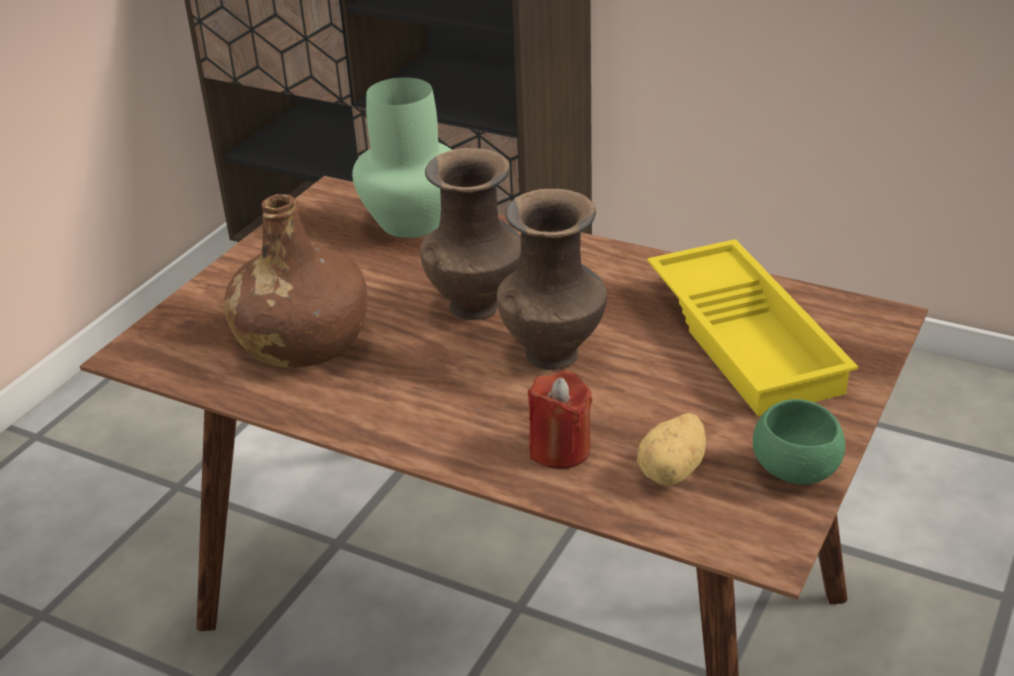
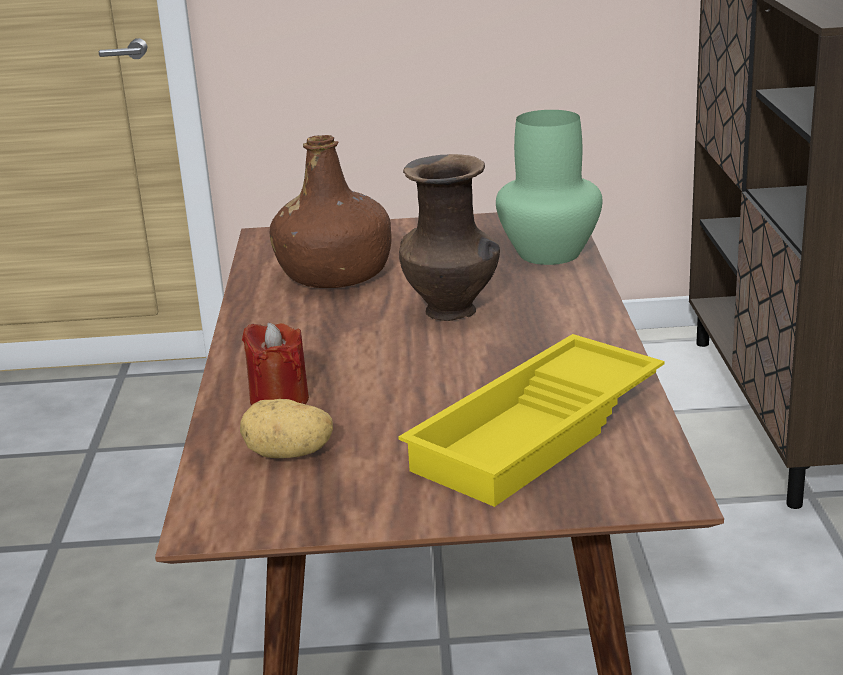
camera: 60 degrees right, 10 degrees down
brown vase [497,189,607,370] -> none
green bowl [753,399,845,485] -> none

